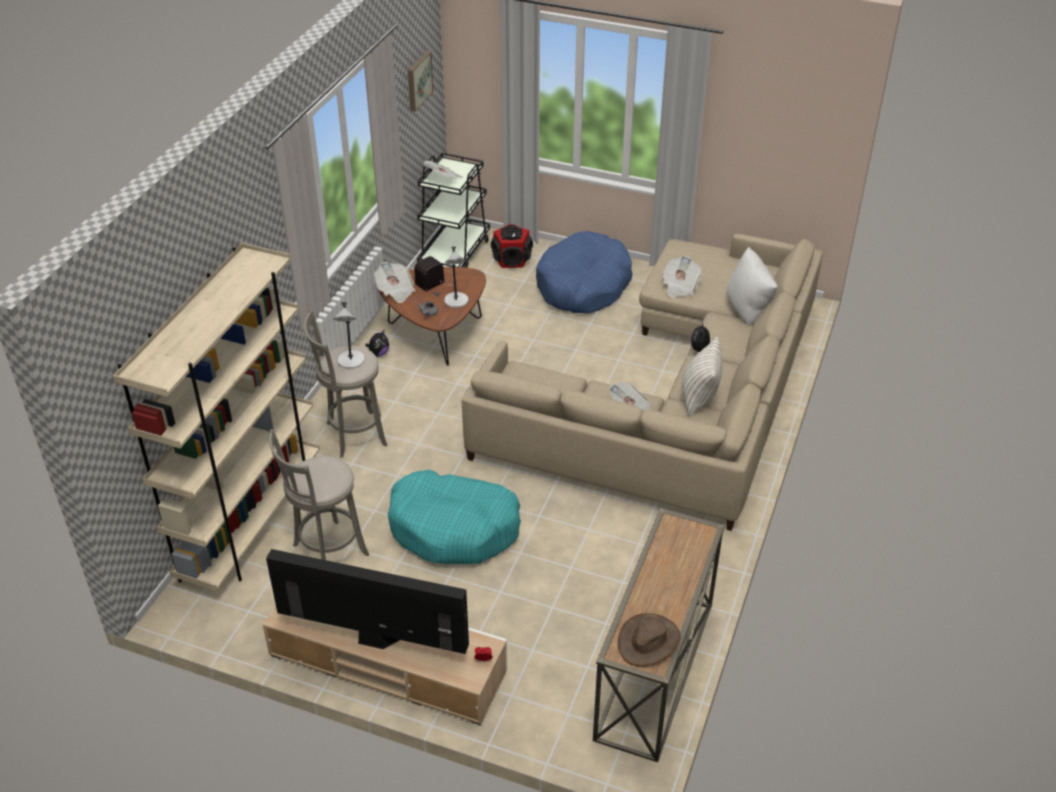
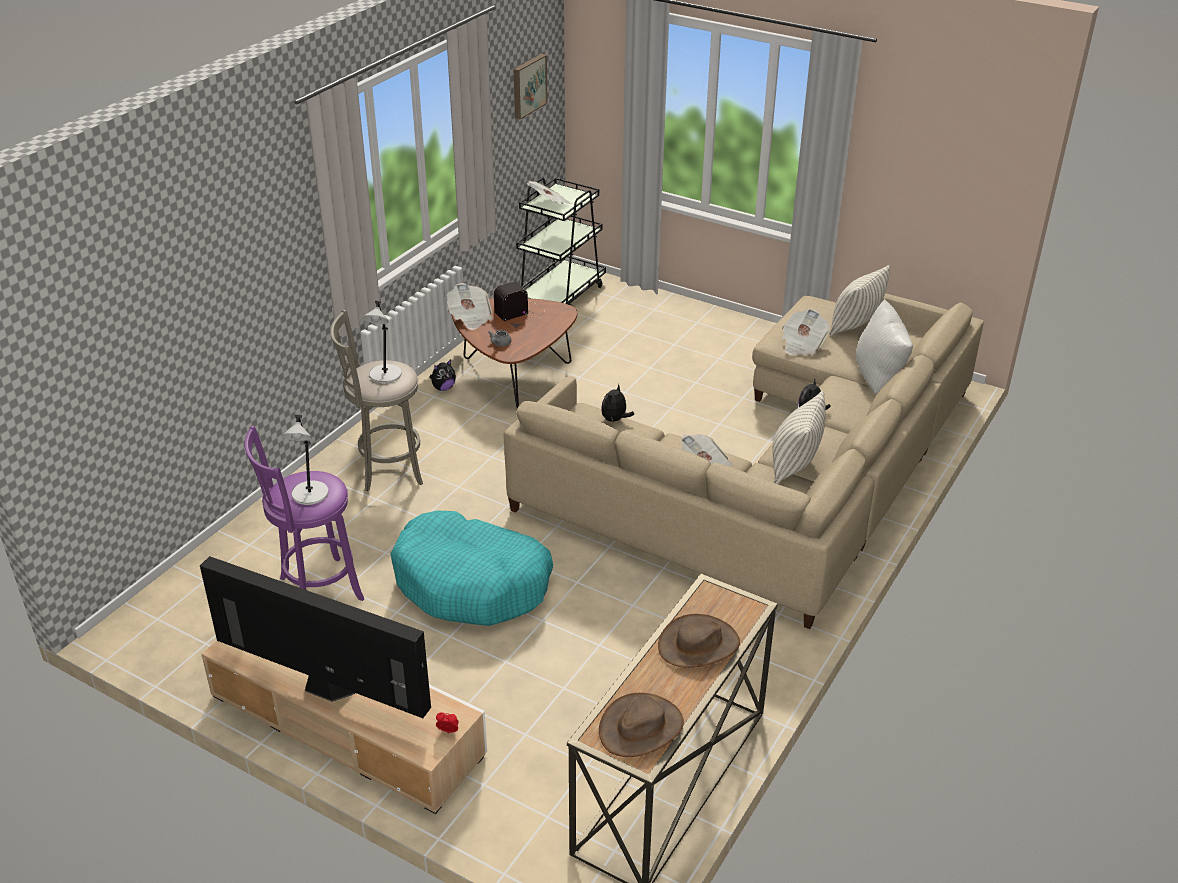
camera: 10 degrees right, 5 degrees down
beige bookcase [113,243,320,591] -> none
grey stool [269,429,369,560] -> purple stool [244,425,364,601]
grey table lamp [444,247,468,308] -> grey table lamp moved to [281,415,329,505]
speaker [491,224,533,268] -> none
blue dog bed [536,231,633,314] -> none
none -> plush toy [601,384,634,423]
none -> brown hat [658,614,740,668]
none -> pillow [829,265,890,336]

